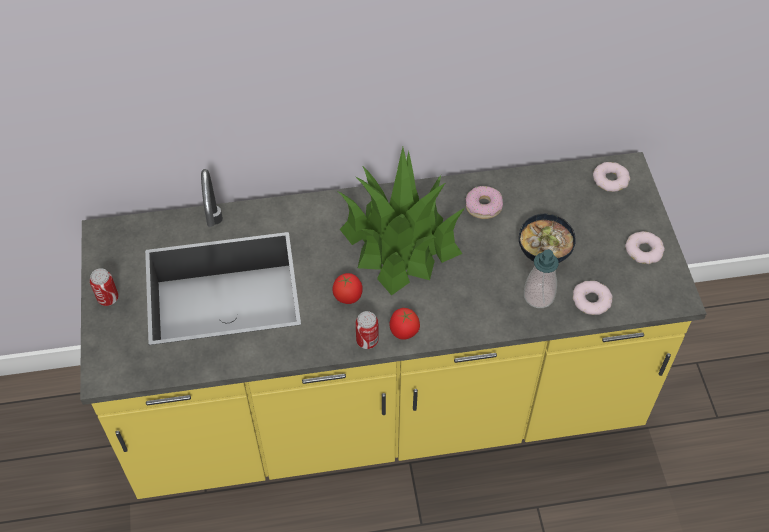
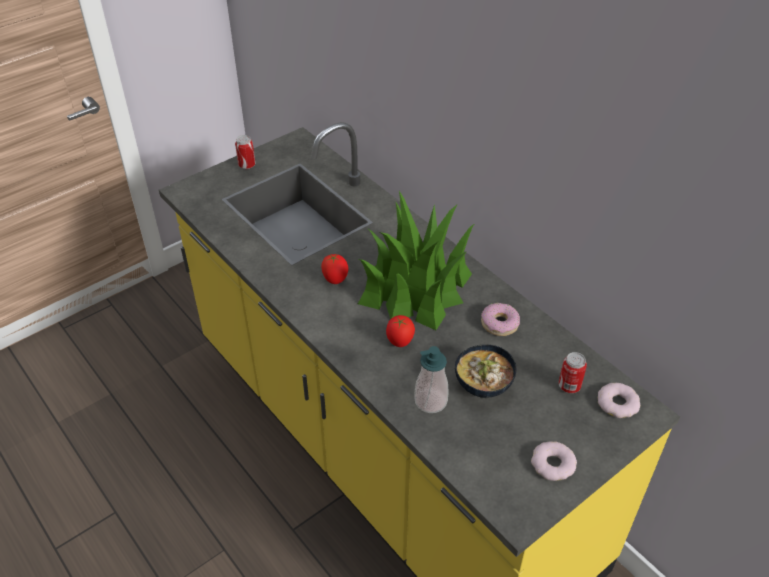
camera: 60 degrees right, 10 degrees down
can [355,311,379,349] -> can moved to [559,352,587,393]
tomato [389,308,420,340] -> tomato moved to [386,315,415,347]
donut [573,281,613,315] -> none

